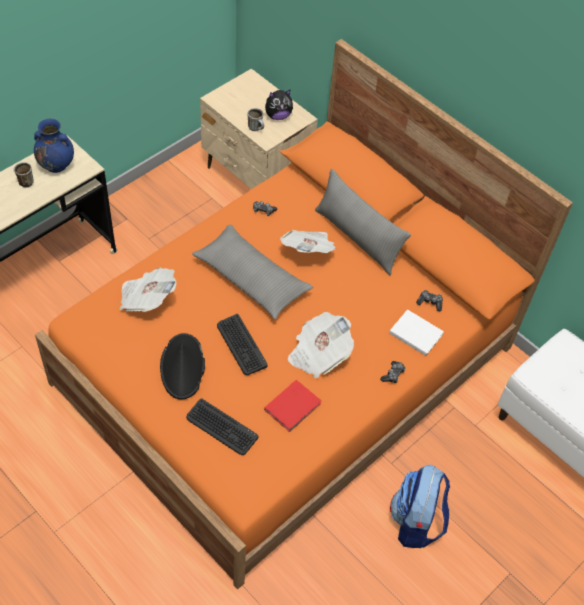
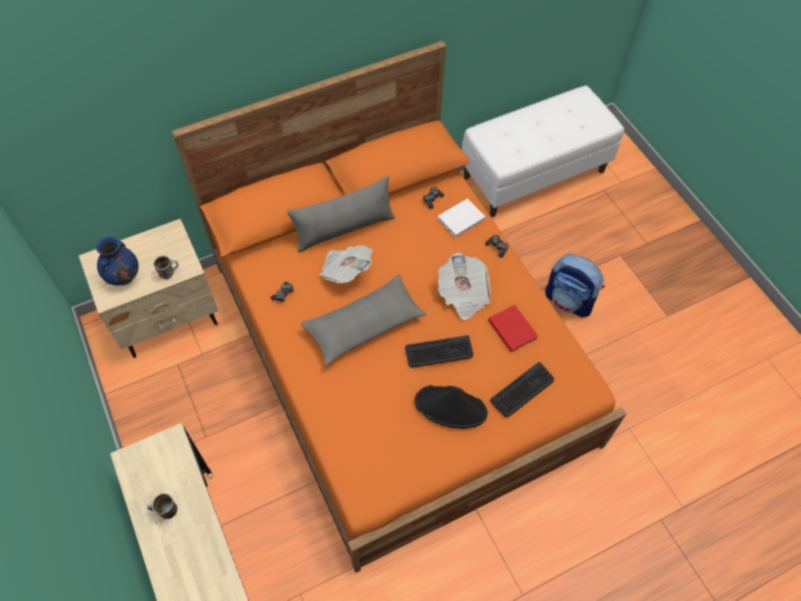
camera: 70 degrees left, 5 degrees up
blue vase [34,119,74,173] -> blue vase moved to [96,237,139,285]
newspaper [120,268,177,312] -> none
plush toy [265,89,293,120] -> none

